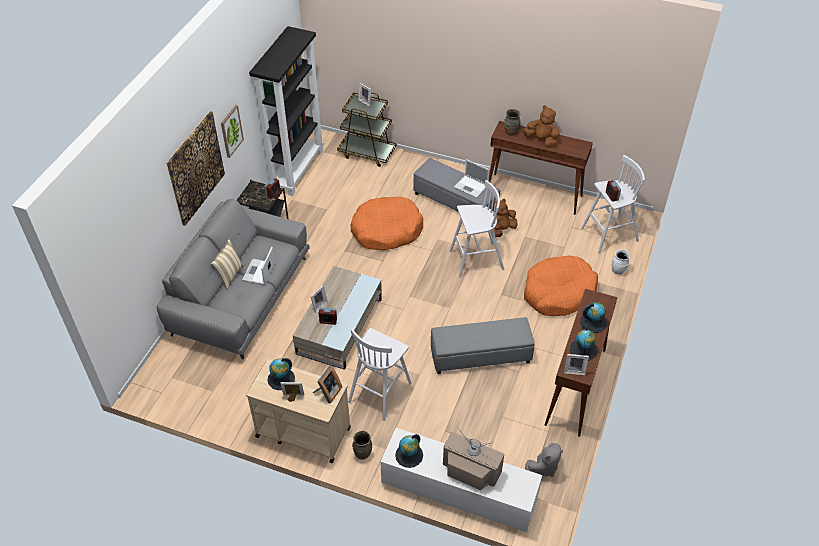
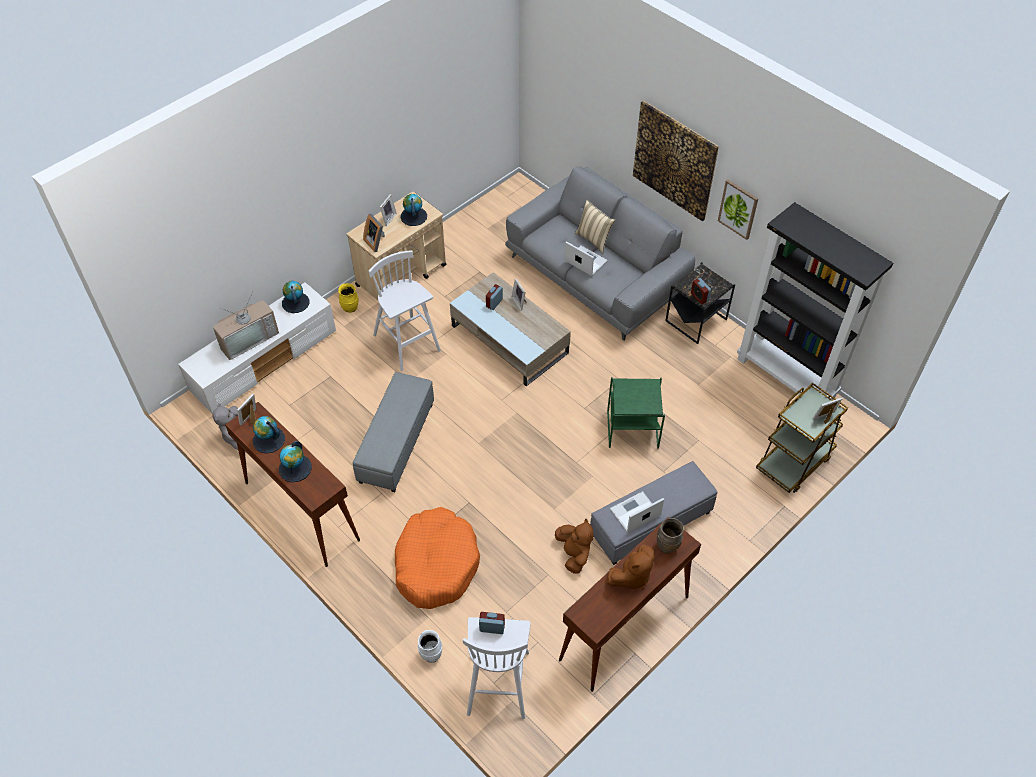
camera: 115 degrees right, 5 degrees up
orange dog bed [351,197,423,251] -> green side table [607,377,665,448]
brown vase [352,431,372,460] -> yellow vase [338,283,359,313]
white stool [449,180,504,278] -> none

